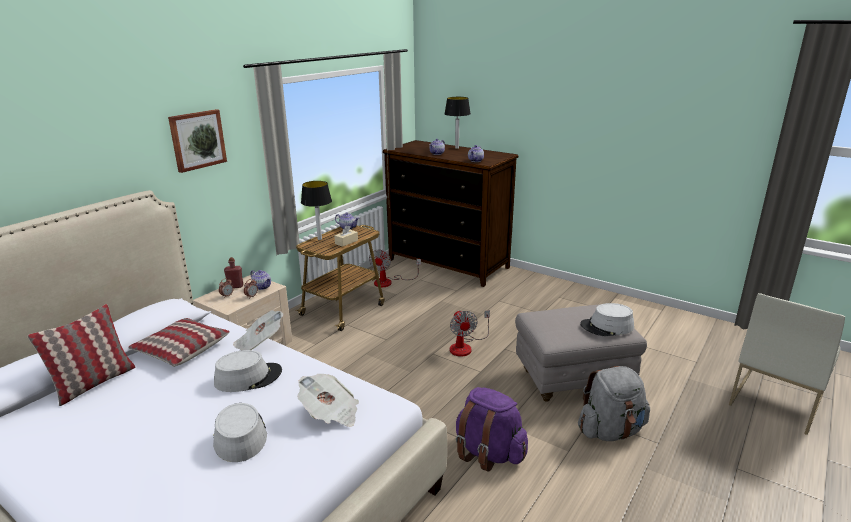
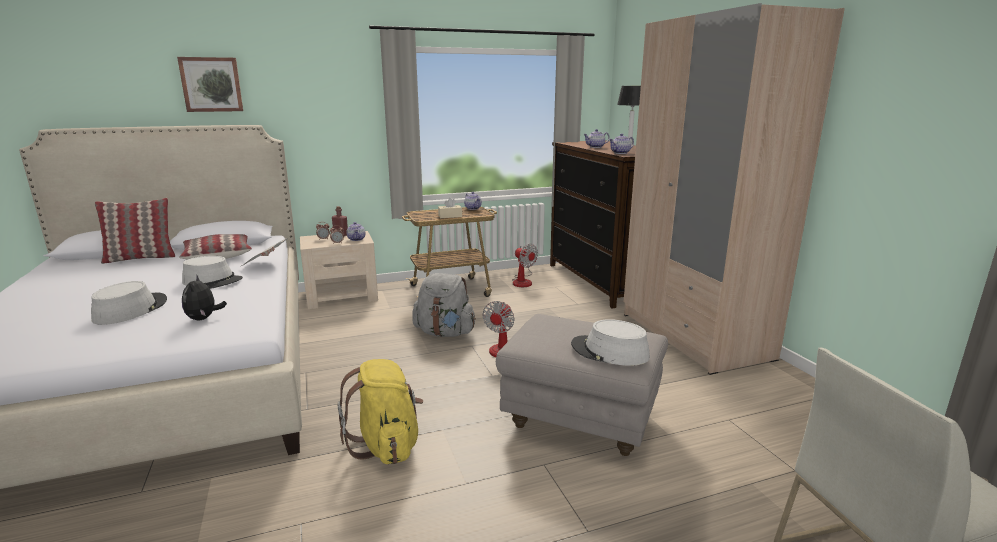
camera: 35 degrees right, 5 degrees down
picture [168,109,227,173] -> picture moved to [177,57,243,112]
newspaper [297,374,359,427] -> plush toy [182,274,227,320]
table lamp [301,181,332,240] -> none
fan [369,249,421,287] -> fan turned 90 degrees counterclockwise [512,244,538,287]
purple backpack [456,387,528,472] -> yellow backpack [337,359,423,464]
grey backpack [578,366,650,441] -> grey backpack moved to [412,273,476,337]
none -> beige wardrobe [624,3,845,375]

